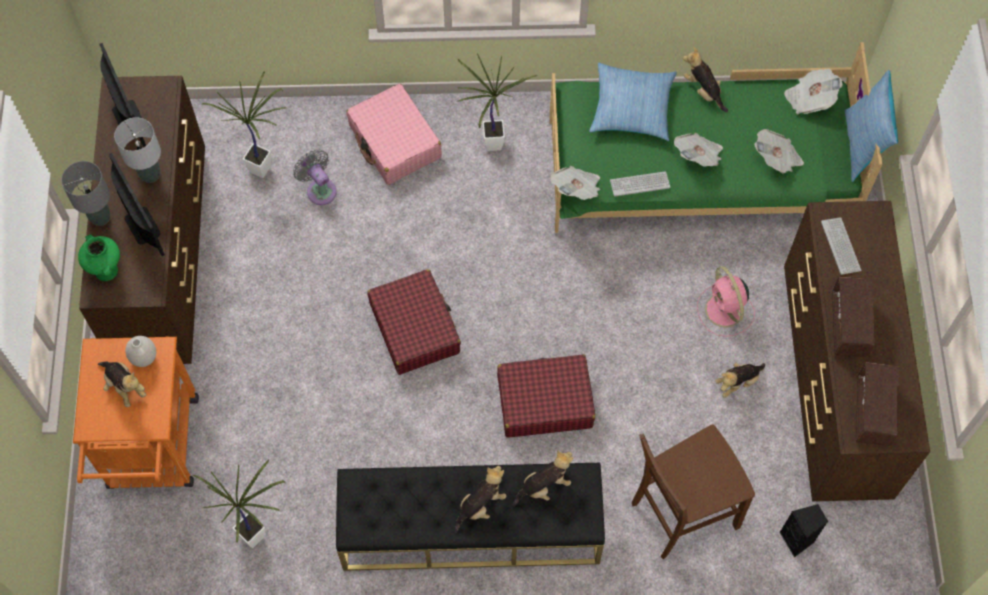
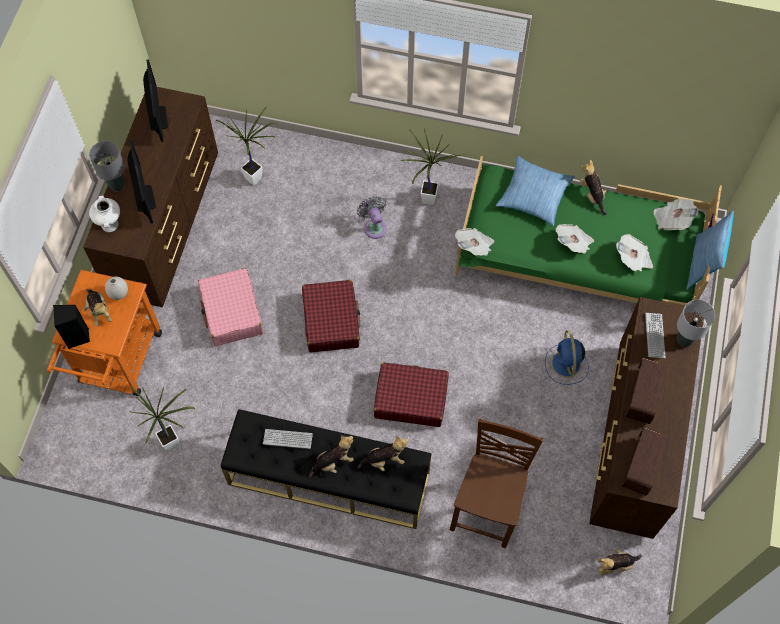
camera: 15 degrees right, 0 degrees up
green vase [78,234,120,281] -> white vase [89,196,120,232]
grey table lamp [114,117,161,183] -> grey table lamp moved to [677,300,715,347]
grey fan [293,149,337,205] -> grey fan moved to [357,196,387,239]
pink suitcase [346,84,442,185] -> pink suitcase moved to [198,268,263,346]
keyboard [610,171,670,196] -> keyboard moved to [263,429,313,449]
brown chair [632,424,755,559] -> brown chair turned 120 degrees clockwise [450,419,544,548]
pink fan [697,266,755,337] -> blue fan [545,330,589,385]
plush toy [715,363,765,398] -> plush toy moved to [597,549,642,576]
black speaker [780,504,828,557] -> black speaker moved to [53,305,90,349]

